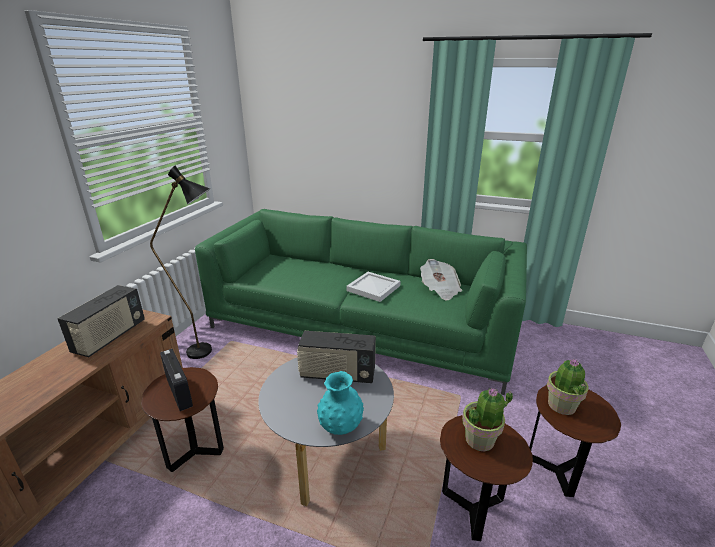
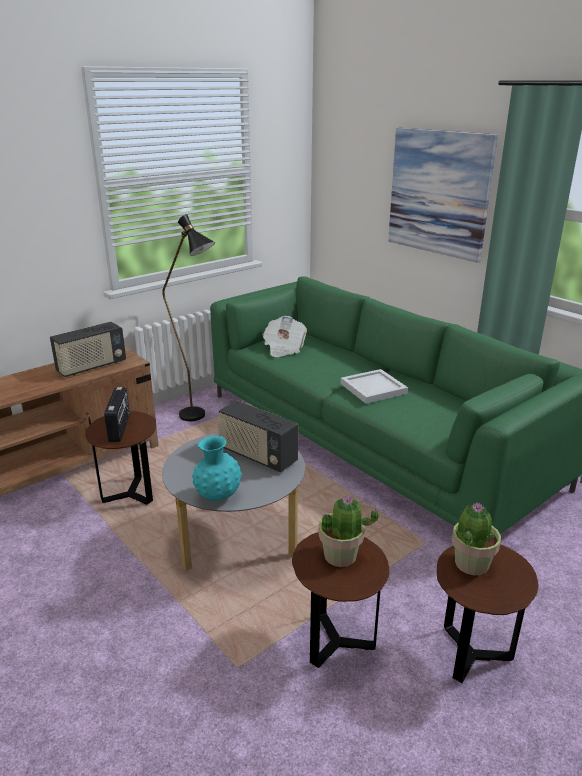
camera: 30 degrees right, 0 degrees up
newspaper [420,259,462,301] -> newspaper moved to [263,316,307,357]
none -> picture [388,128,498,263]

